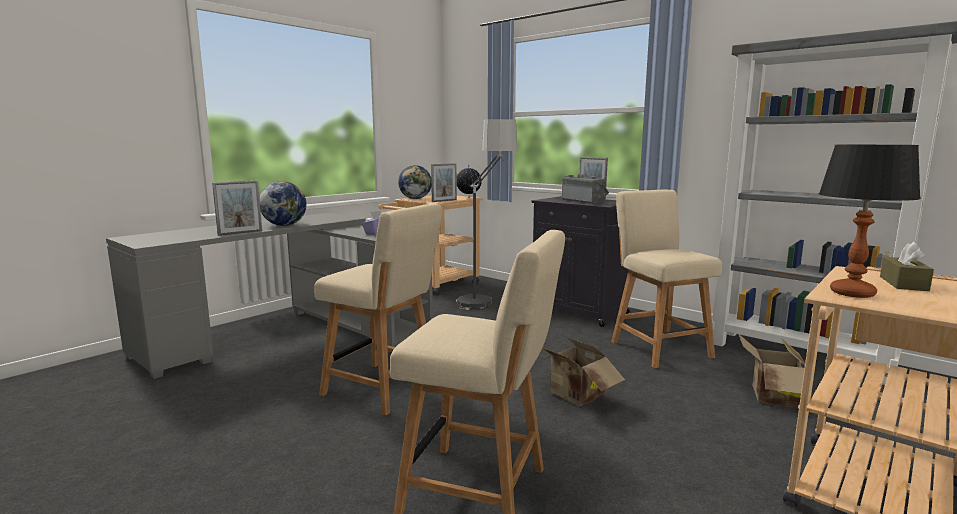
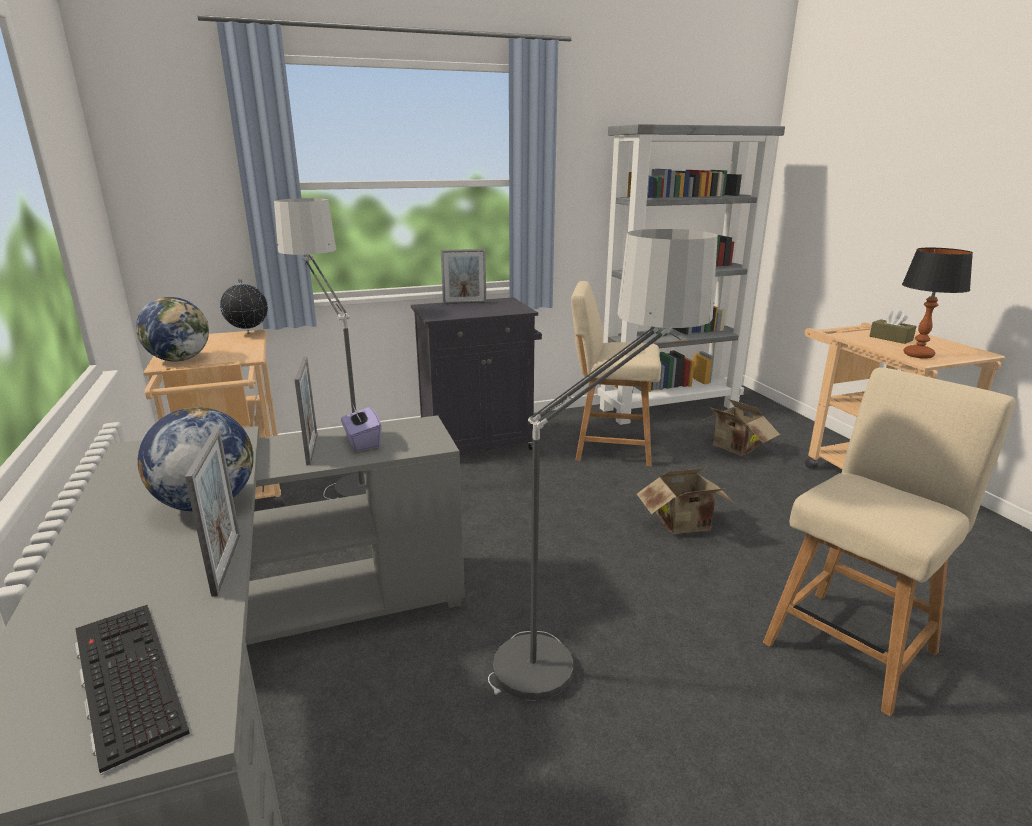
camera: 60 degrees left, 10 degrees up
beige chair [314,204,442,415] -> floor lamp [488,229,718,701]
picture frame [431,163,457,202] -> picture frame moved to [295,356,317,466]
radio [562,174,609,204] -> none
none -> keyboard [75,605,190,775]

